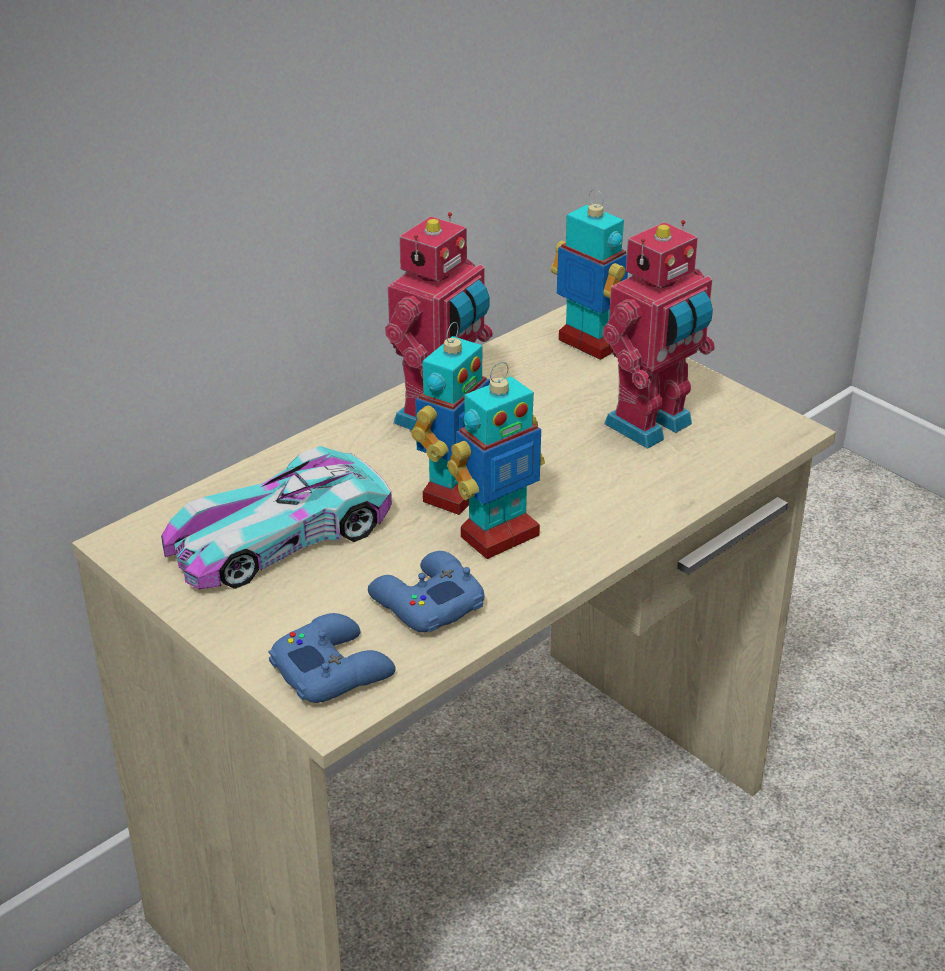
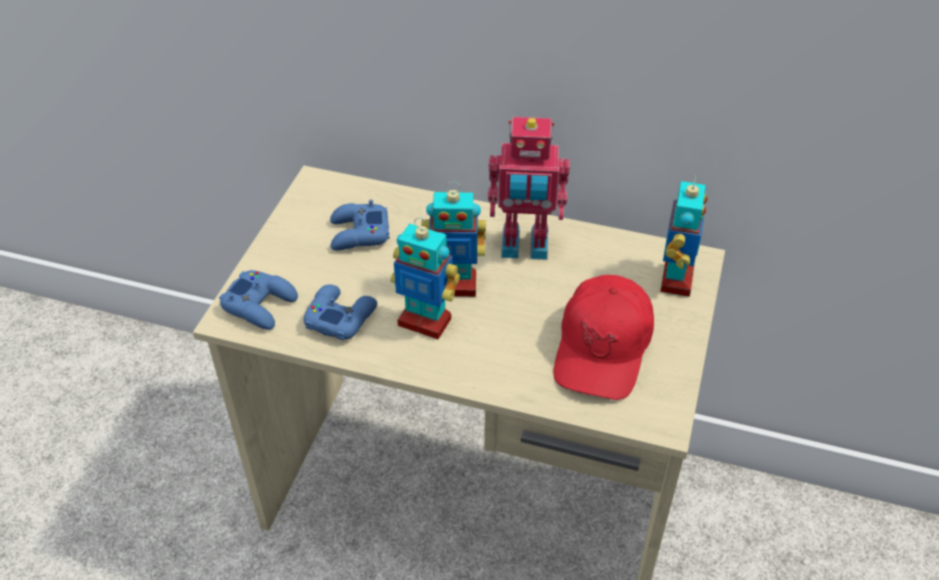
camera: 60 degrees right, 10 degrees up
toy car [161,446,392,590] -> blue game controller [330,200,390,251]
toy robot [603,220,715,449] -> red cap [553,275,654,400]

